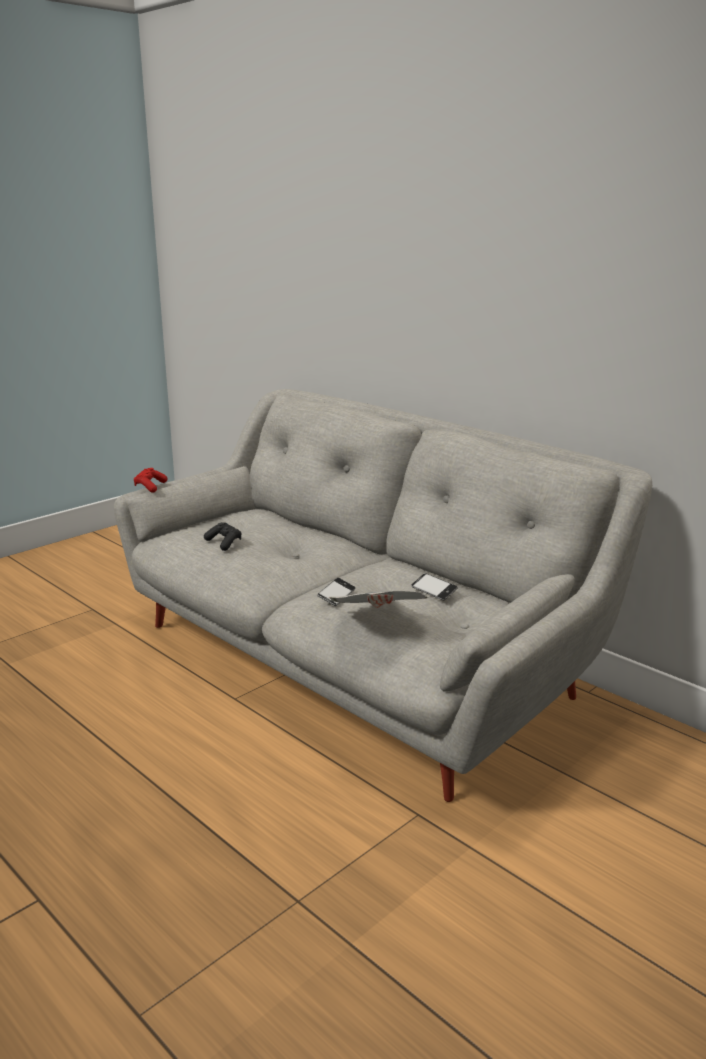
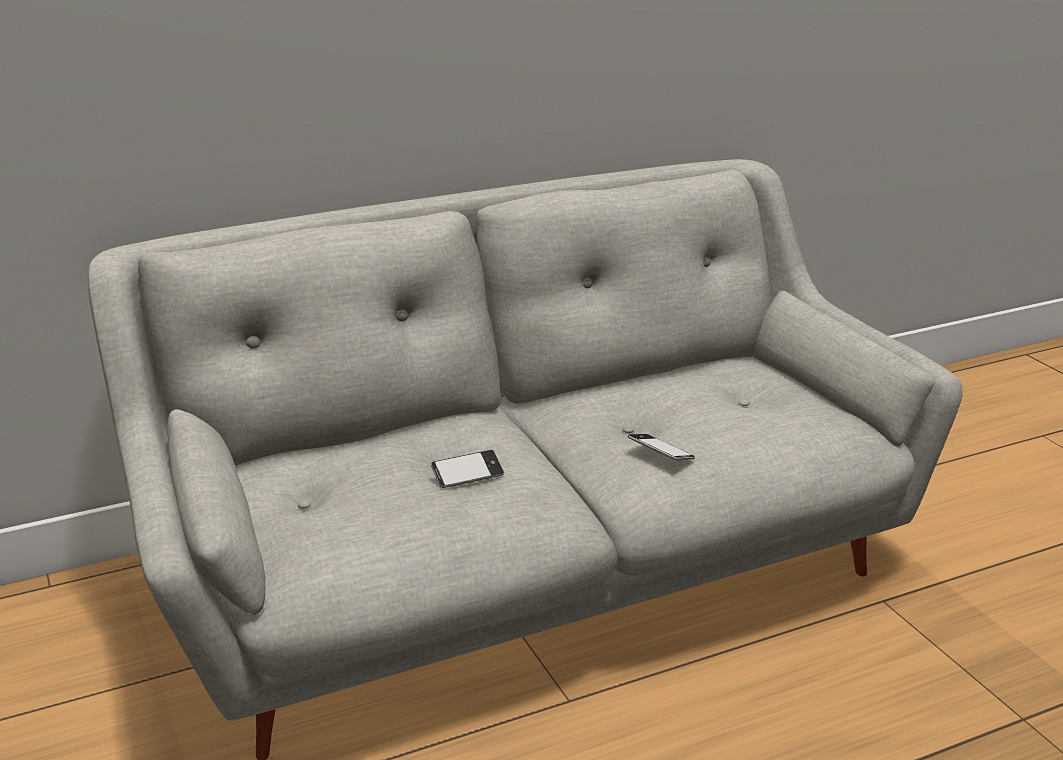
camera: 70 degrees left, 5 degrees up
red game controller [134,468,167,493] -> none
black game controller [204,522,242,551] -> none
newspaper [329,591,428,608] -> none
phone [411,573,458,600] -> phone moved to [431,450,504,488]

